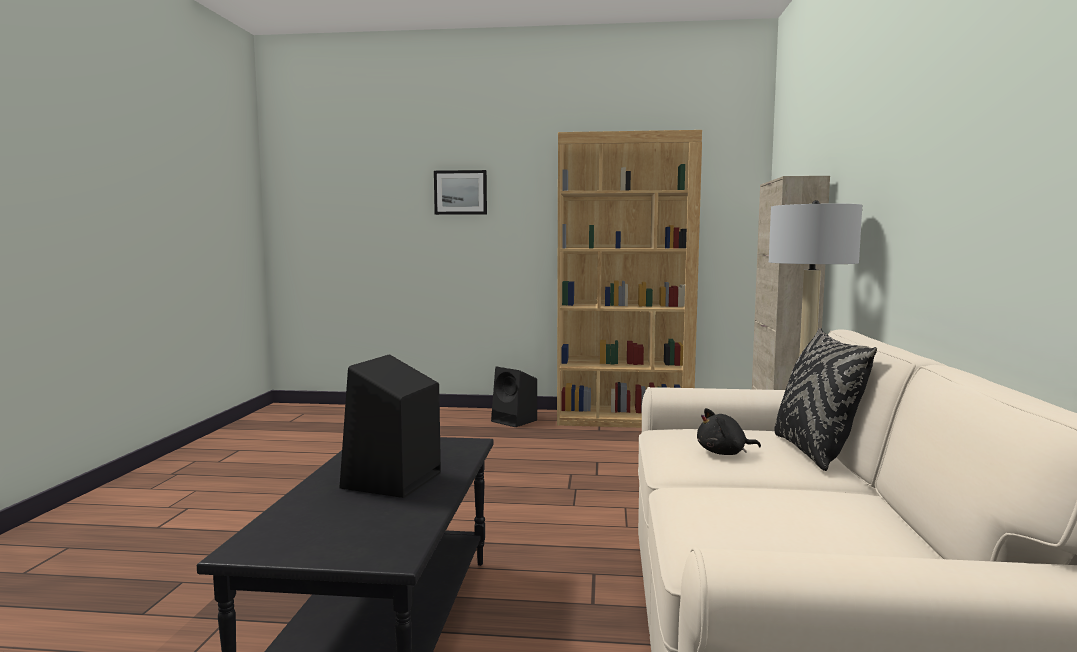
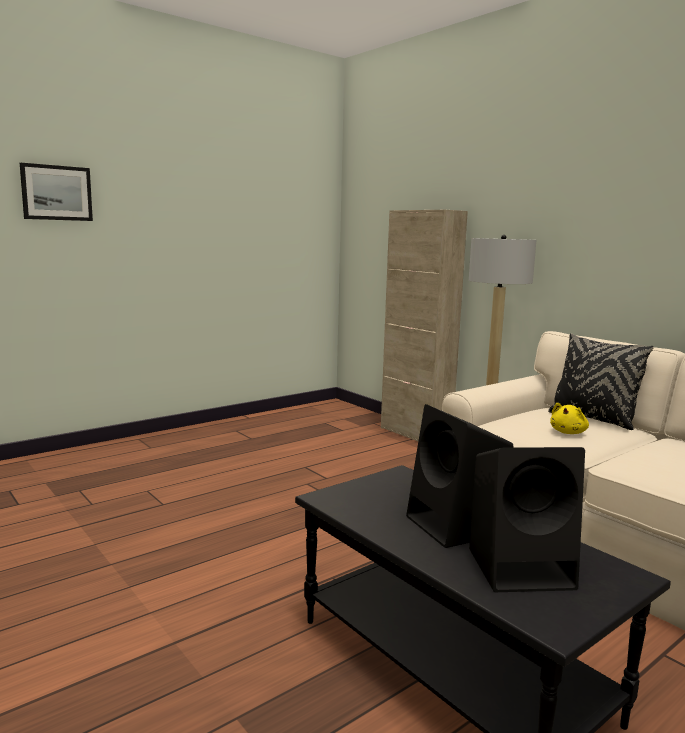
camera: 45 degrees left, 5 degrees up
black speaker [491,367,537,427] -> black speaker moved to [469,447,585,592]
brown bookcase [557,130,702,428] -> none
black plush toy [697,408,761,455] -> yellow plush toy [550,403,589,434]

